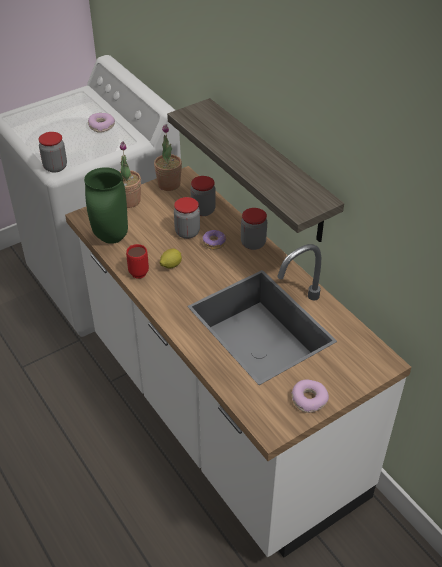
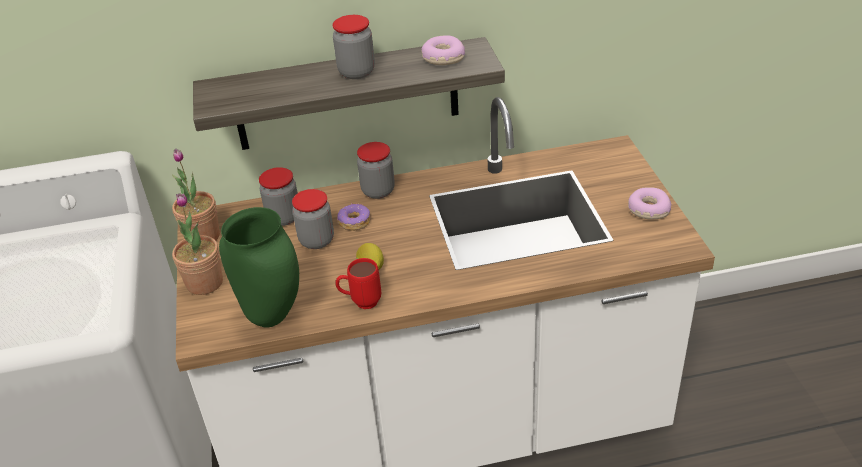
camera: 65 degrees left, 5 degrees down
jar [38,132,67,173] -> jar moved to [332,15,375,79]
donut [88,113,115,133] -> donut moved to [422,35,465,65]

